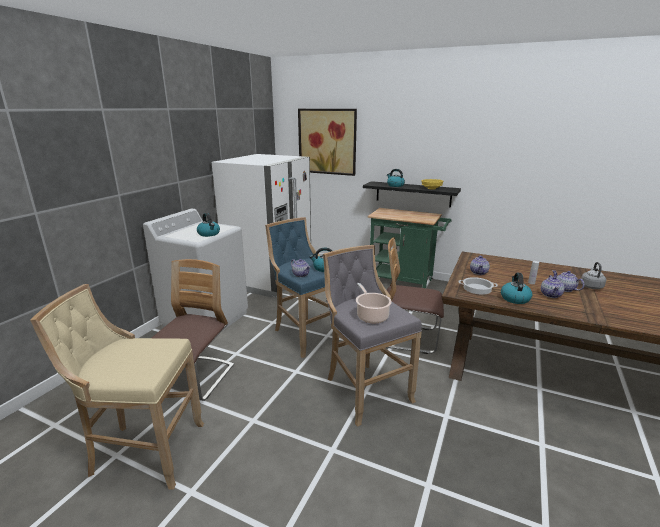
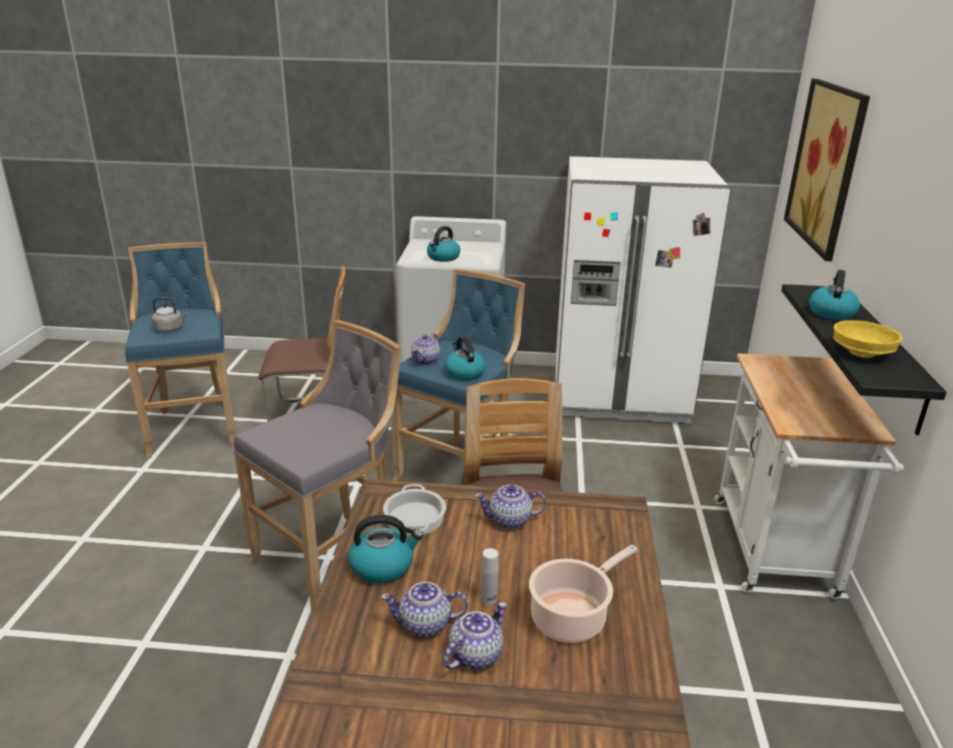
camera: 70 degrees right, 5 degrees up
beige stool [30,284,204,490] -> blue stool [125,242,235,459]
cooking pot [356,283,392,323] -> cooking pot moved to [529,545,638,643]
green cart [367,208,452,288] -> white cart [714,353,904,599]
grey kettle [581,262,606,289] -> grey kettle moved to [152,297,188,332]

